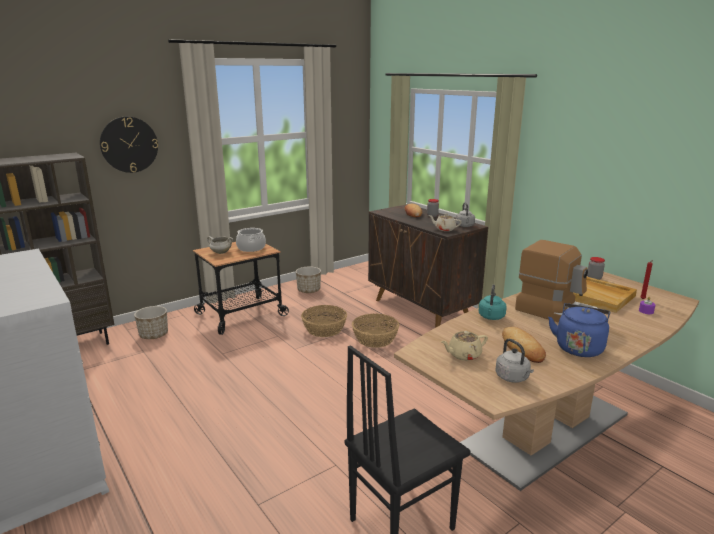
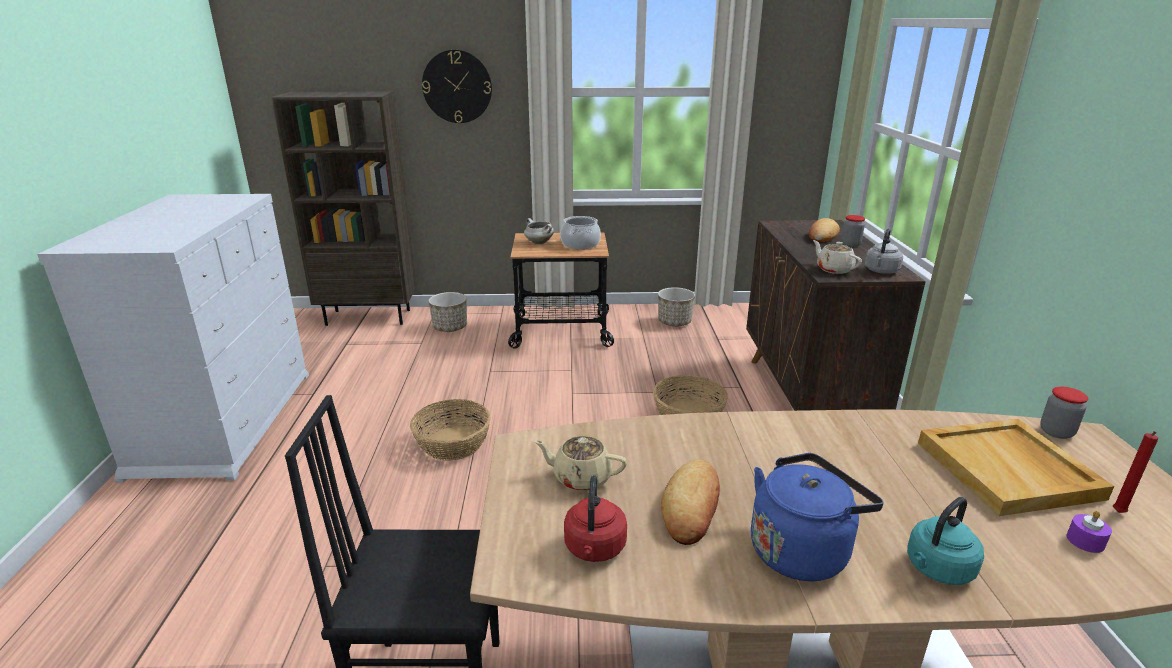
camera: 35 degrees right, 5 degrees up
basket [301,305,347,337] -> basket moved to [410,399,491,461]
turquoise kettle [479,285,507,320] -> turquoise kettle moved to [907,497,984,585]
grey kettle [496,339,534,383] -> red kettle [564,475,627,562]
coffee machine [515,240,597,323] -> none

